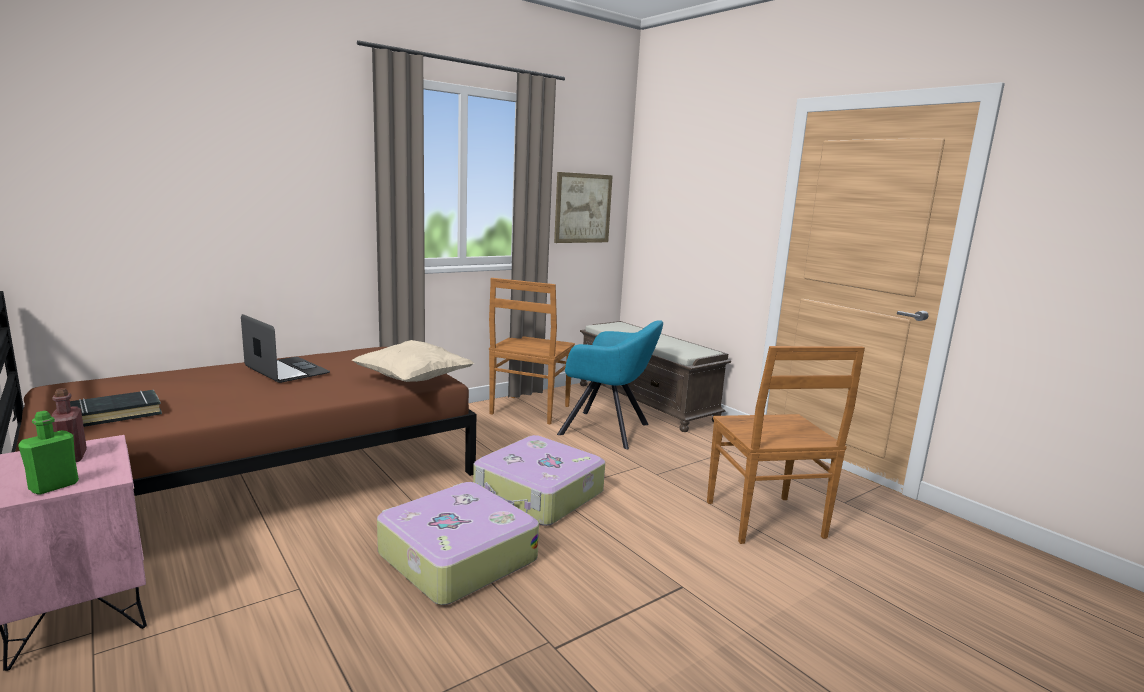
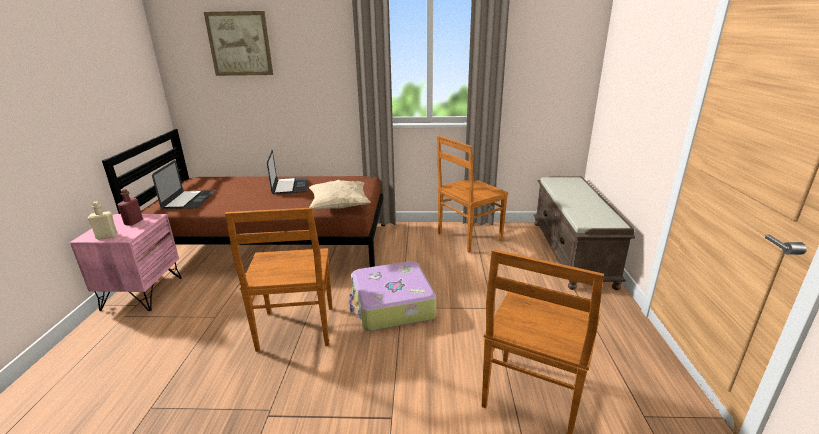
camera: 40 degrees right, 10 degrees up
green bottle [18,411,79,495] -> beige bottle [88,202,117,240]
black book [70,390,162,427] -> laptop [152,160,215,209]
suitcase [377,482,539,605] -> brown chair [225,208,333,352]
picture [554,172,613,243] -> picture moved to [204,11,273,76]
turquoise armchair [557,320,663,449] -> none

